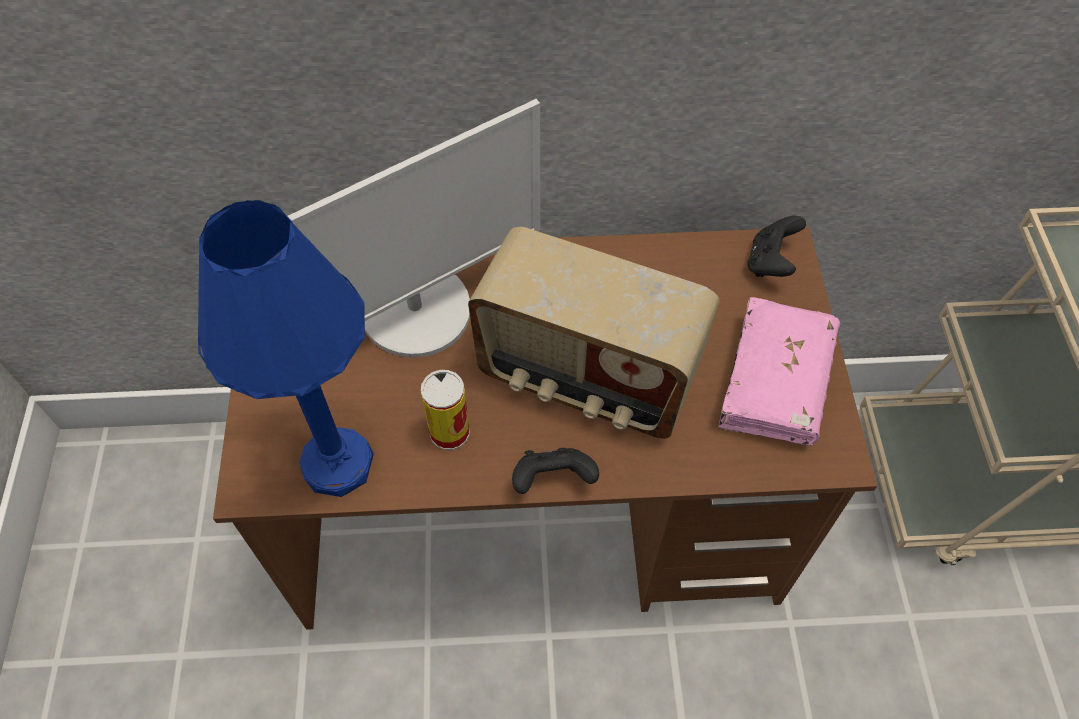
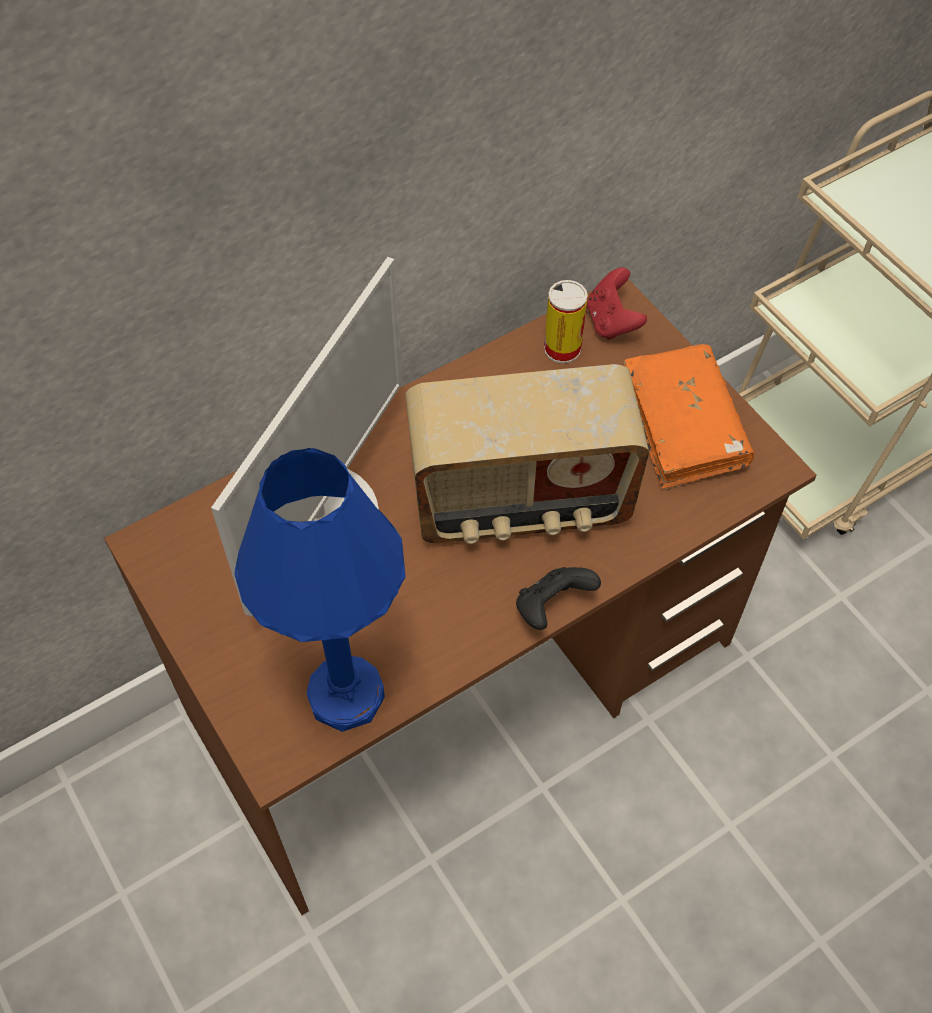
camera: 30 degrees left, 0 degrees up
can [421,370,470,450] -> can moved to [544,280,588,364]
pink book [719,297,840,445] -> orange book [624,344,754,490]
black game controller [747,216,806,277] -> red game controller [587,267,647,340]

